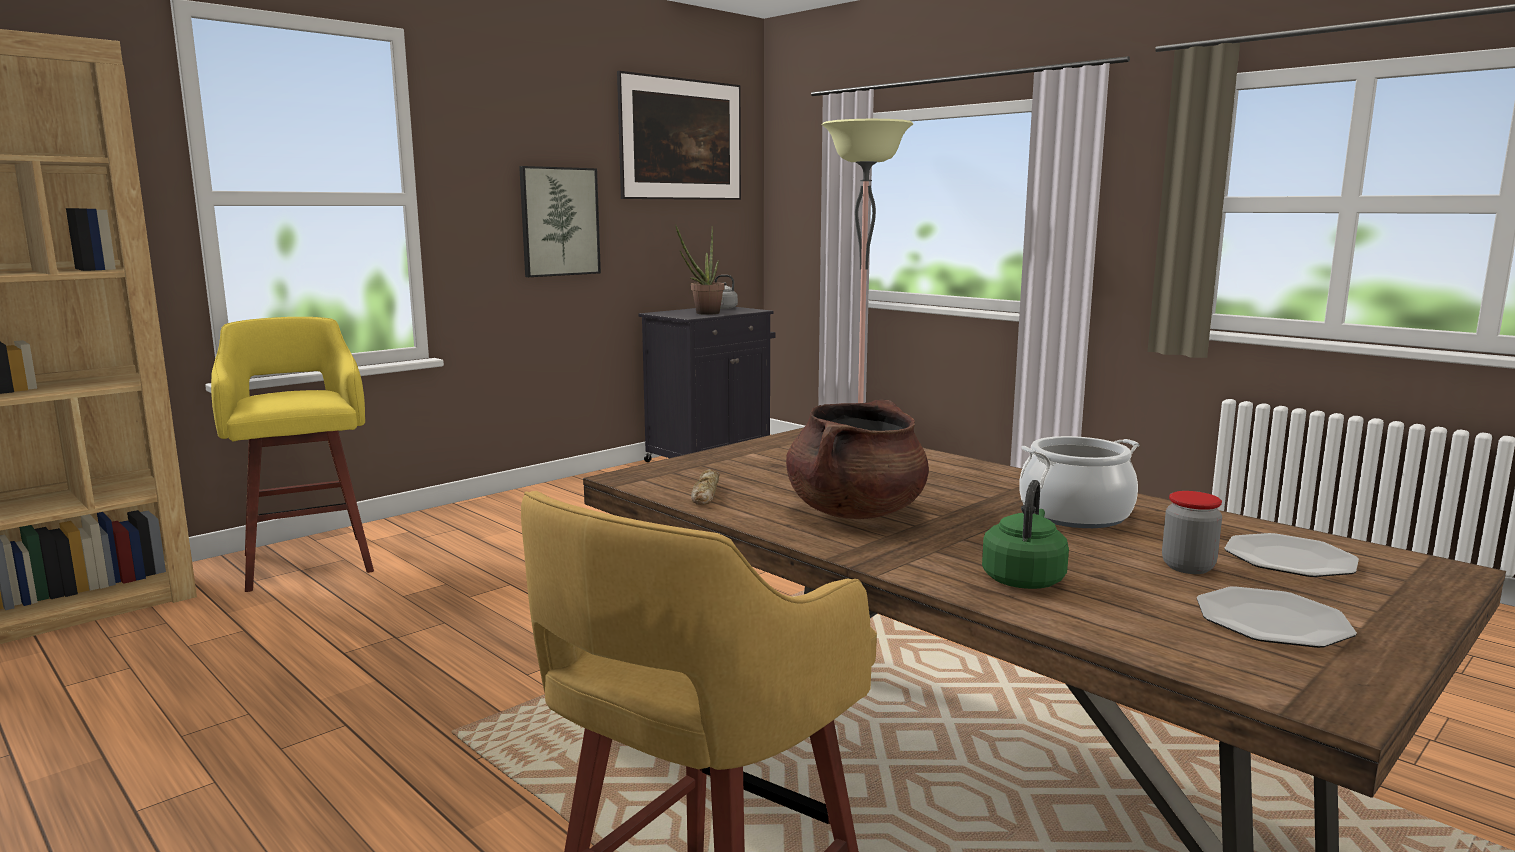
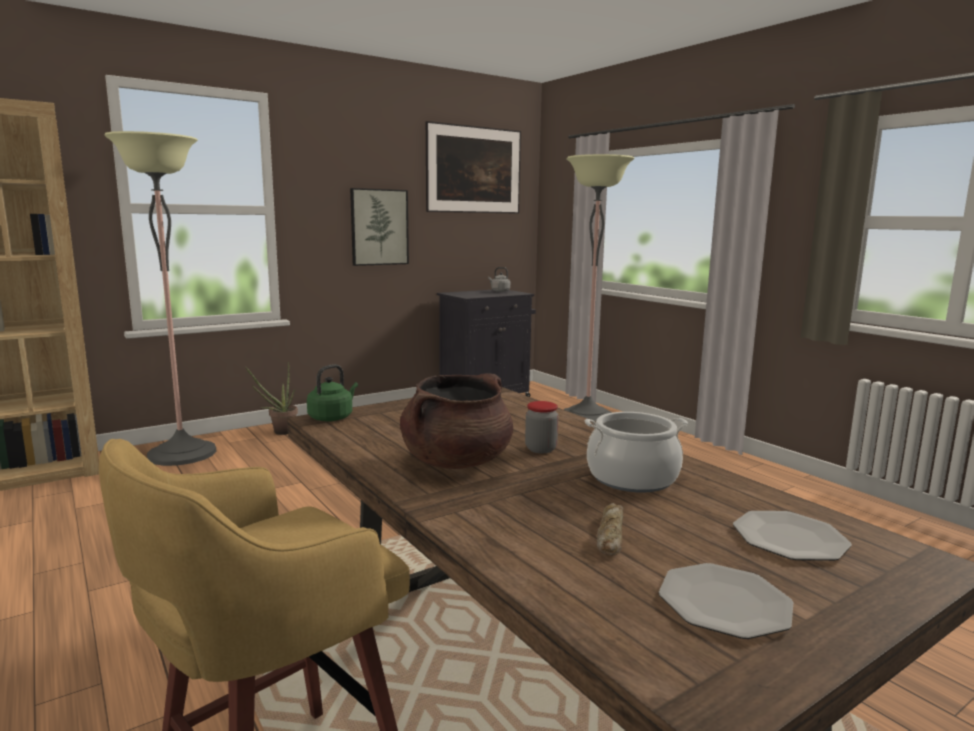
camera: 10 degrees right, 0 degrees up
yellow stool [211,317,374,592] -> floor lamp [104,131,216,466]
potted plant [675,224,725,315] -> potted plant moved to [245,362,298,435]
bread [691,469,720,505] -> bread moved to [597,503,624,556]
green kettle [982,480,1069,589] -> green kettle moved to [307,364,358,421]
jar [1162,491,1222,574] -> jar moved to [525,401,558,453]

